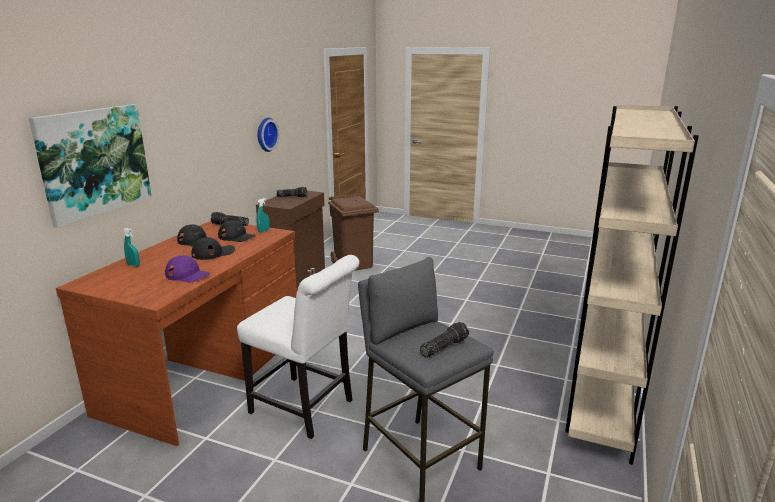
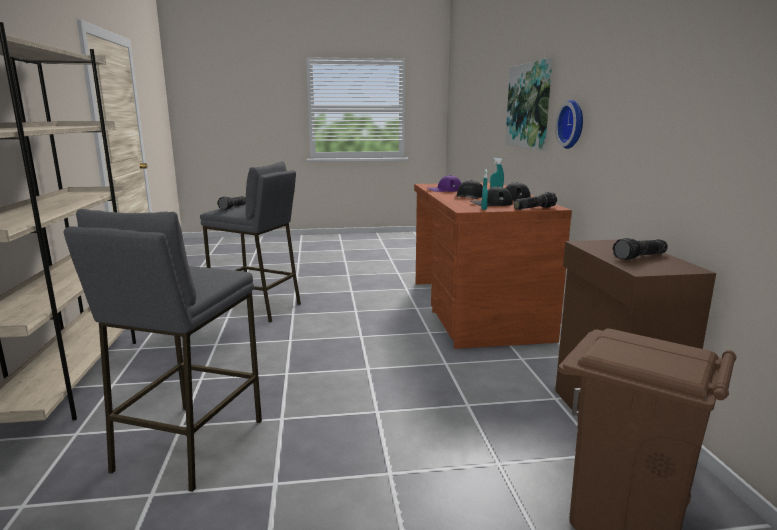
camera: 150 degrees right, 5 degrees down
white chair [237,255,359,439] -> none
wall clock [257,118,280,152] -> wall clock moved to [555,99,583,149]
none -> grey stool [64,209,262,492]

